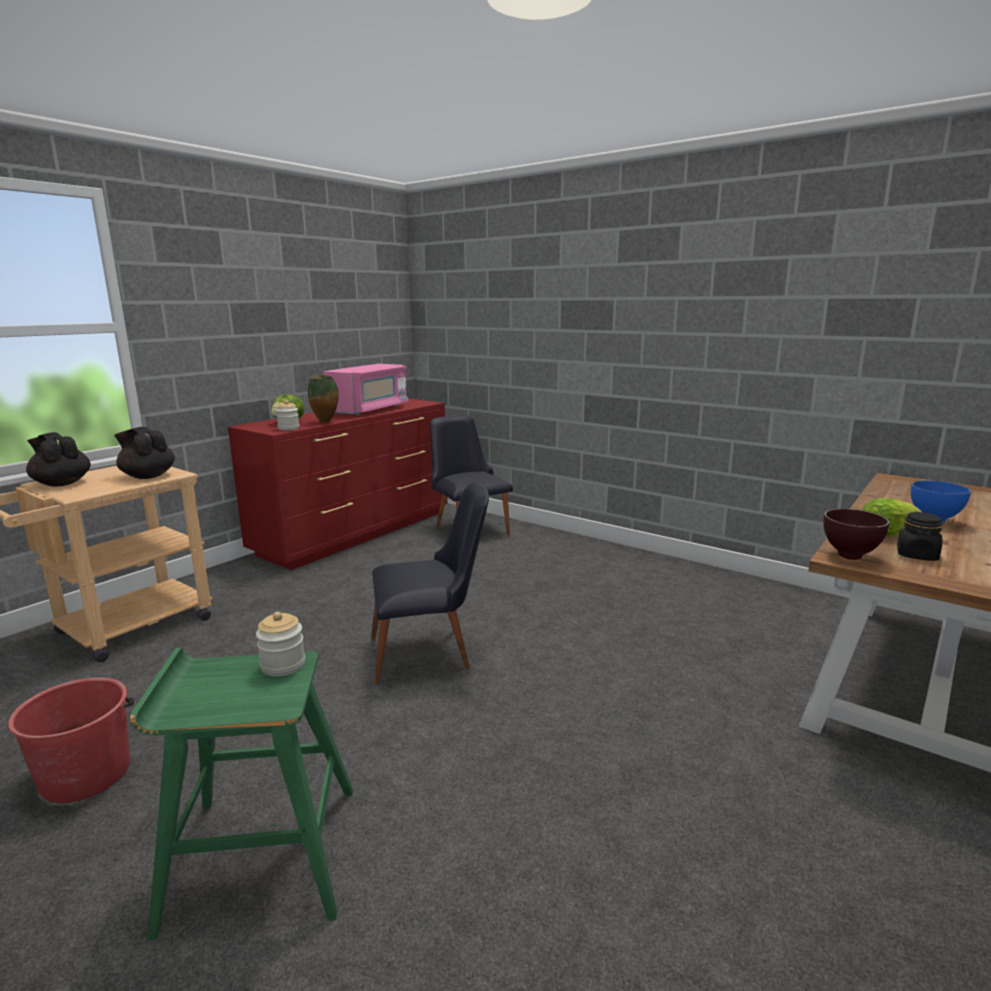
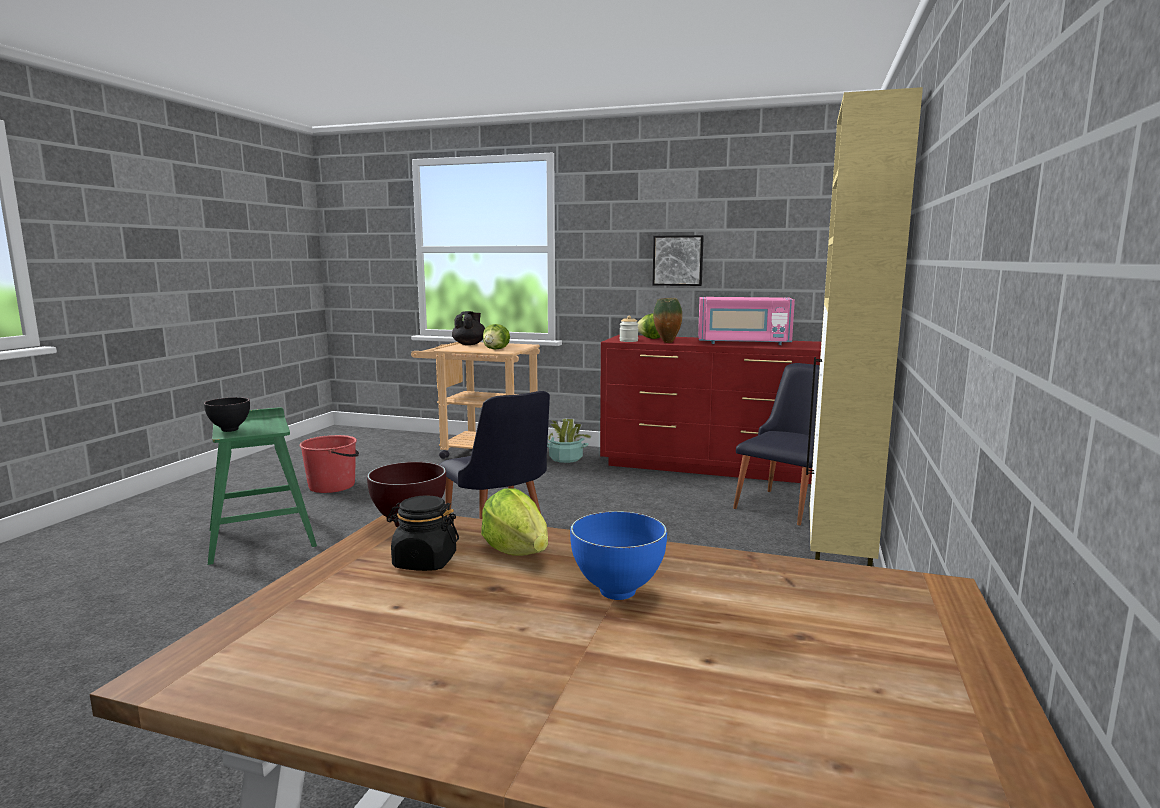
camera: 70 degrees right, 5 degrees down
black teapot [114,427,175,479] -> lettuce [483,324,510,349]
jar [256,612,305,677] -> none
none -> black bowl [204,397,250,432]
none -> potted plant [547,418,592,463]
none -> picture [653,235,704,286]
none -> beige cabinet [806,87,923,566]

